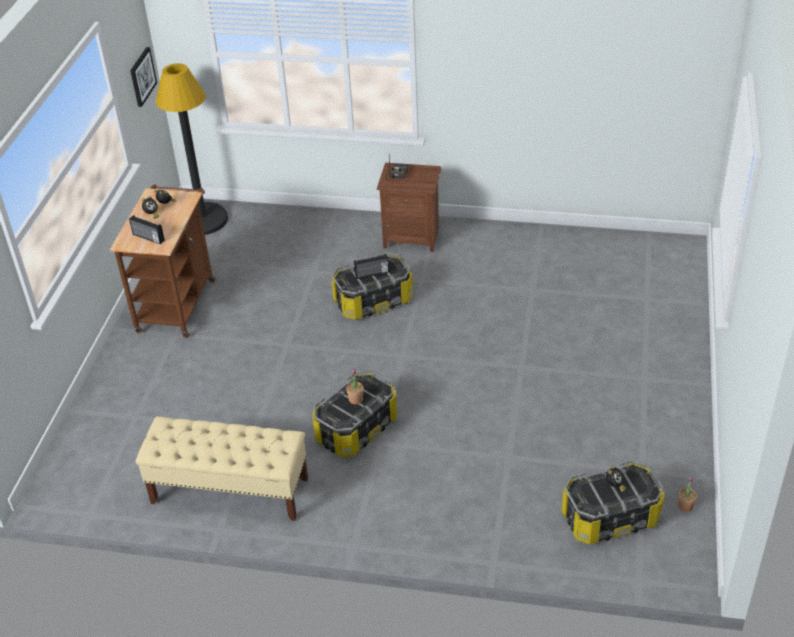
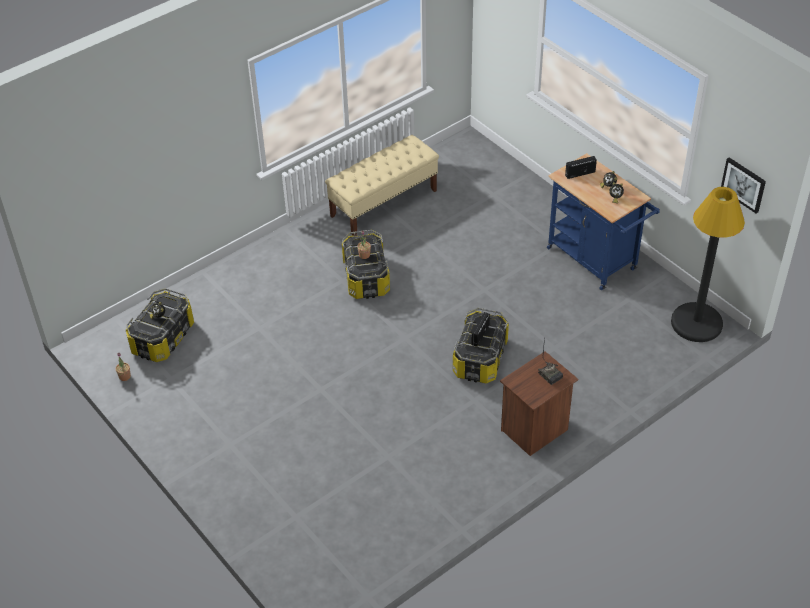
camera: 130 degrees right, 5 degrees up
brown cart [110,184,215,338] -> blue cart [547,153,660,290]

